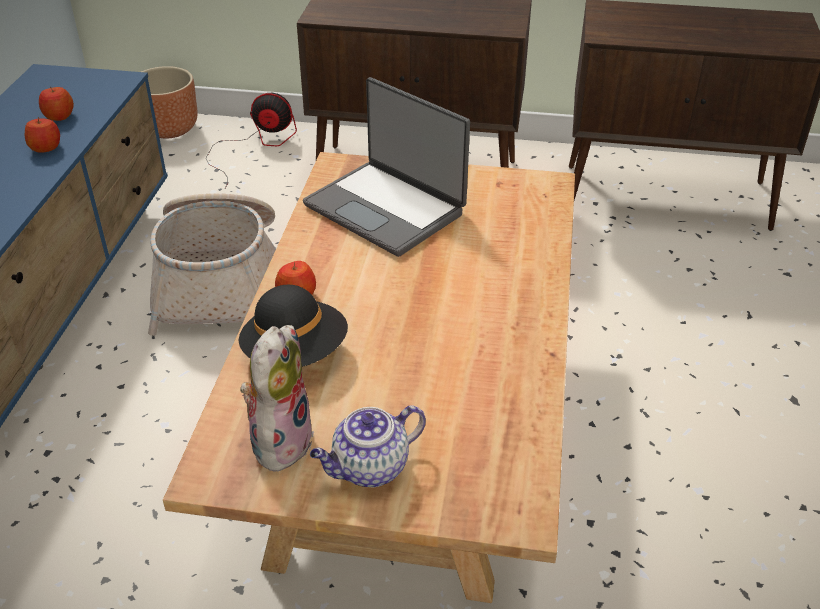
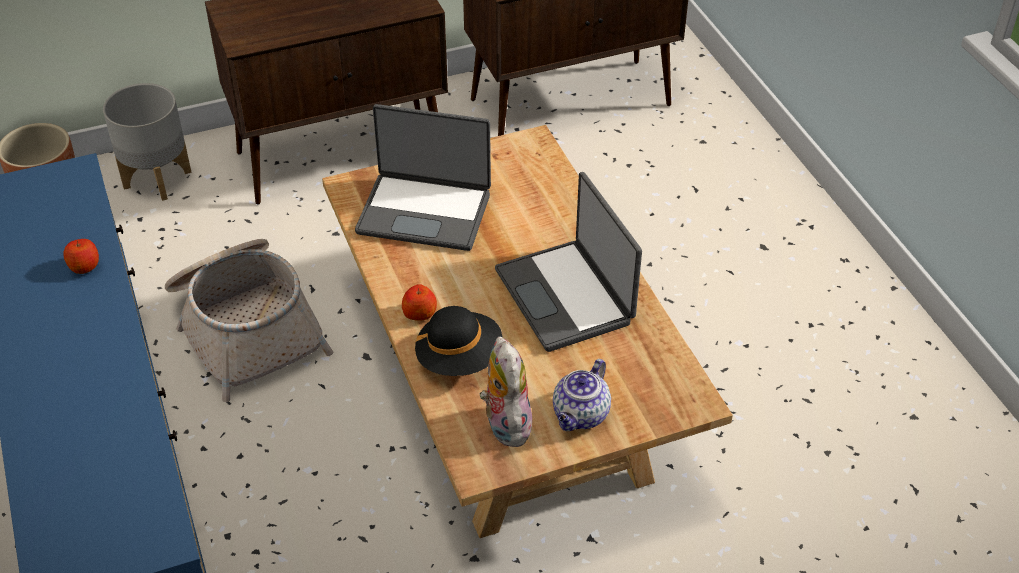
camera: 30 degrees left, 5 degrees up
apple [39,86,74,121] -> none
fan [206,93,297,188] -> grey planter [103,83,192,201]
none -> laptop [495,172,642,352]

